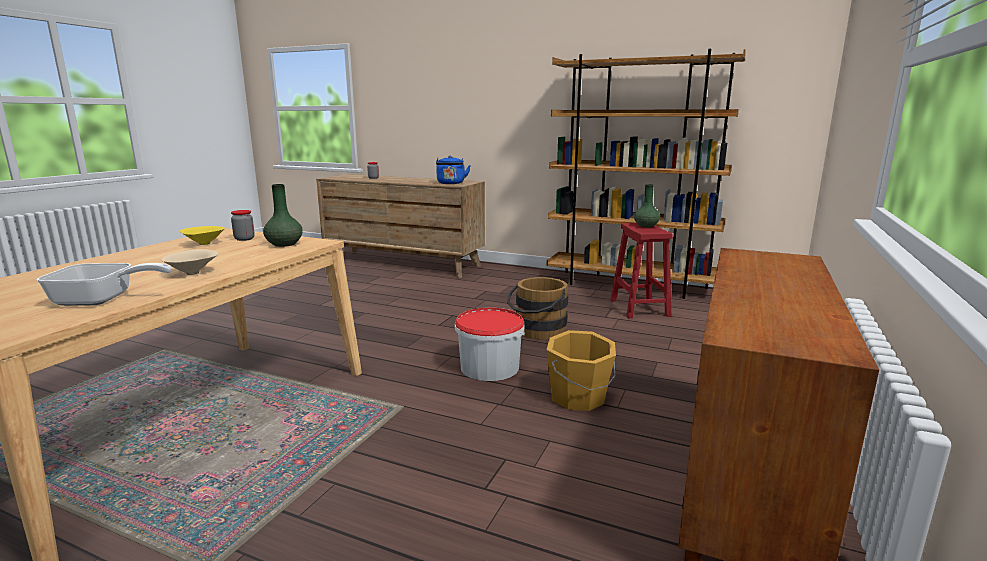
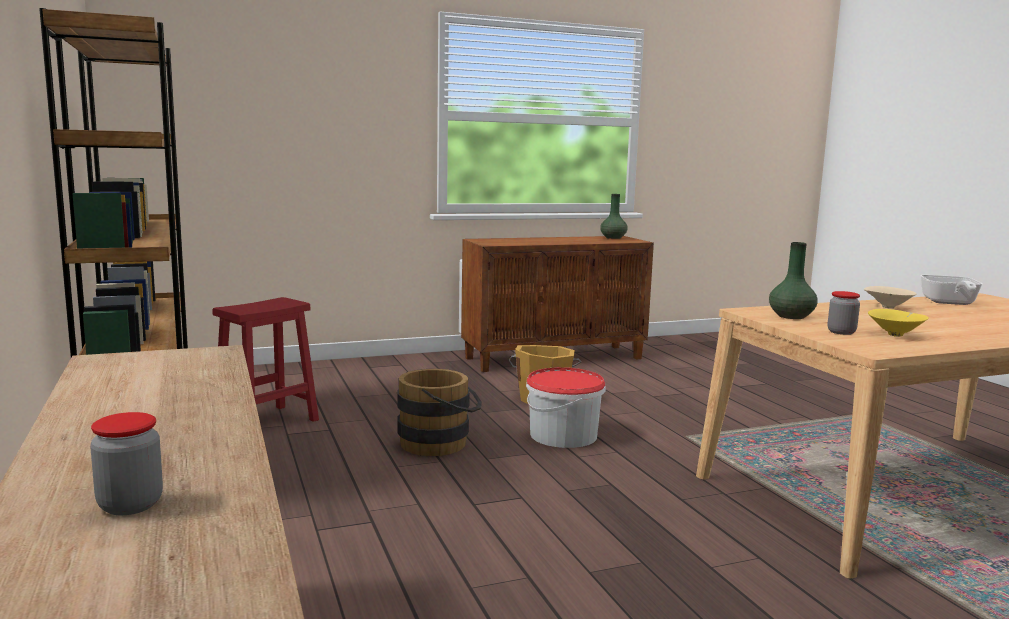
camera: 135 degrees left, 5 degrees down
frying pan [37,263,172,306] -> frying pan turned 120 degrees counterclockwise [920,275,983,305]
blue kettle [436,156,470,184] -> none
green vase [634,184,660,227] -> green vase moved to [600,194,628,239]

